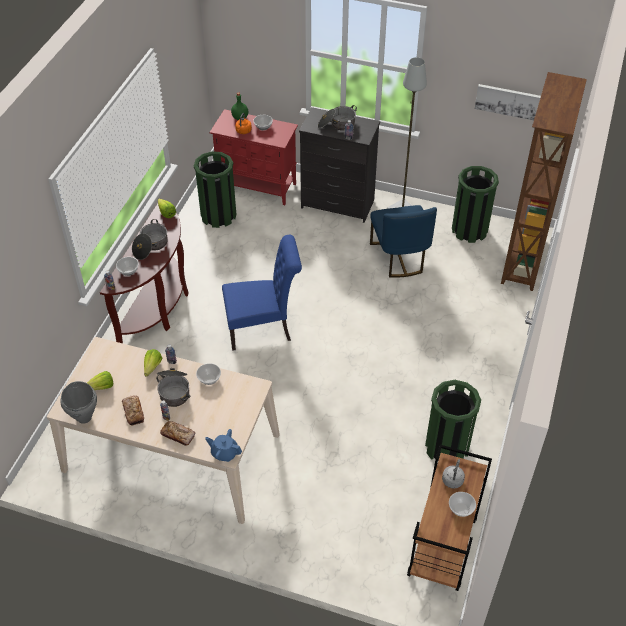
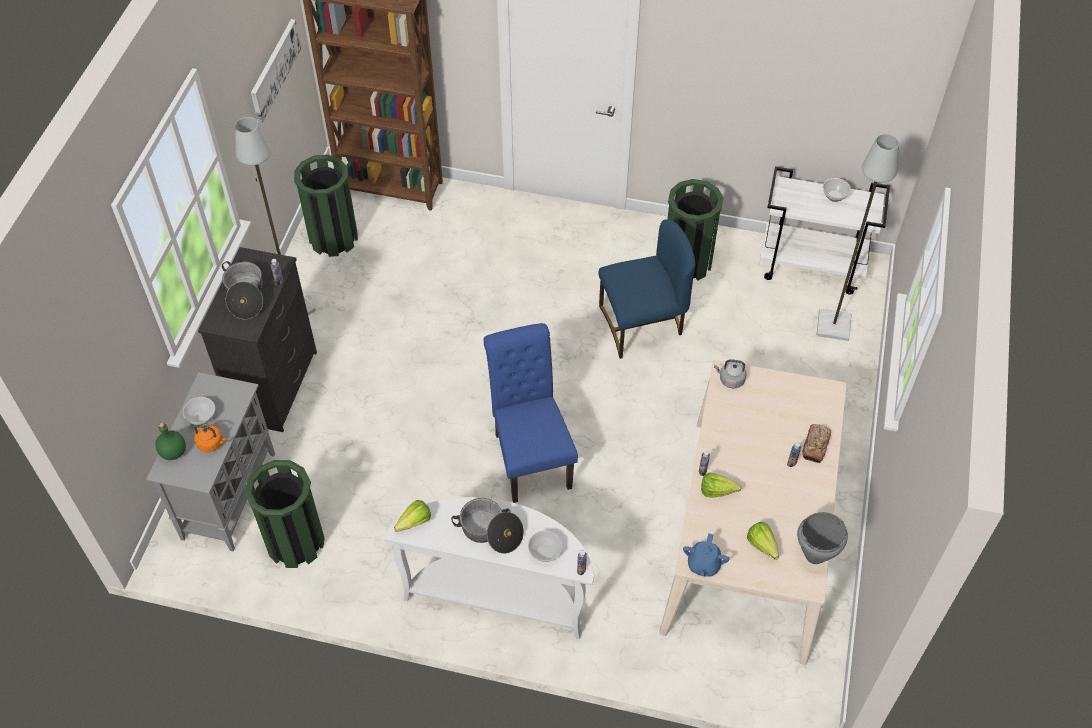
camera: 95 degrees left, 5 degrees up
brown console table [100,204,189,343] -> white console table [384,497,594,640]
bread [122,395,144,426] -> none
cooking pot [156,368,191,407] -> none
bowl [196,363,221,385] -> none
blue teapot [205,429,242,462] -> blue teapot moved to [683,533,729,577]
red cabinet [210,109,298,205] -> grey cabinet [146,372,275,552]
blue chair [370,205,437,278] -> blue chair moved to [598,219,695,359]
brown cart [407,445,492,591] -> white cart [760,166,890,295]
grey kettle [442,459,465,489] -> grey kettle moved to [714,359,747,388]
none -> grey floor lamp [817,134,899,341]

